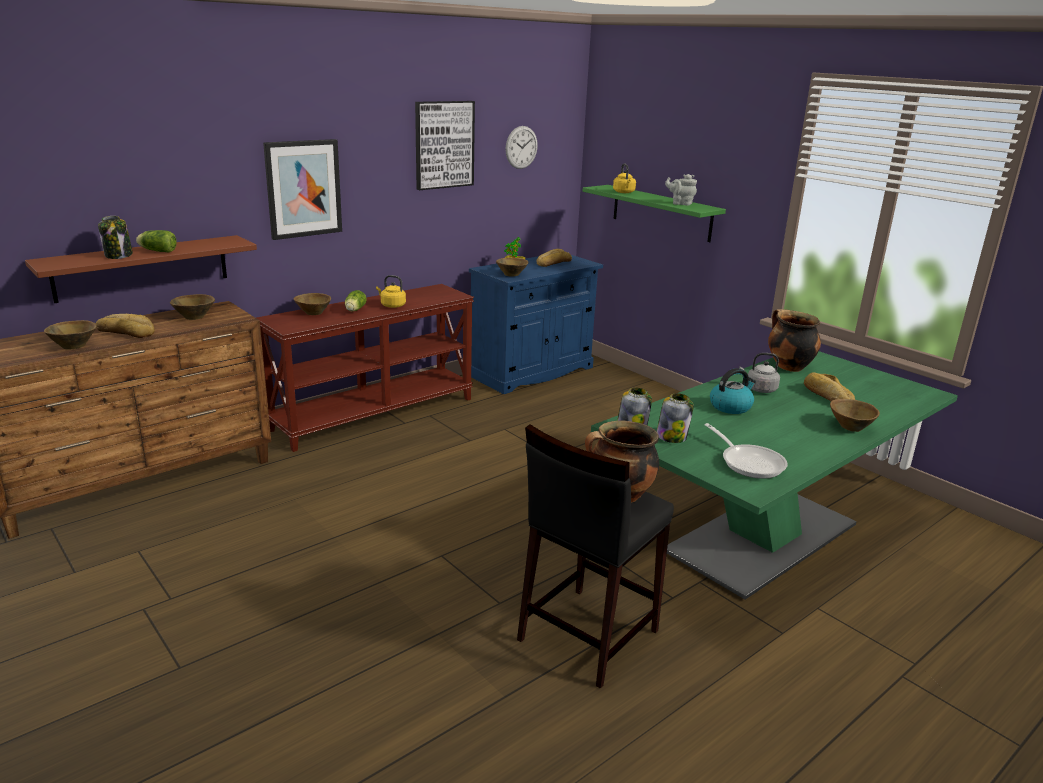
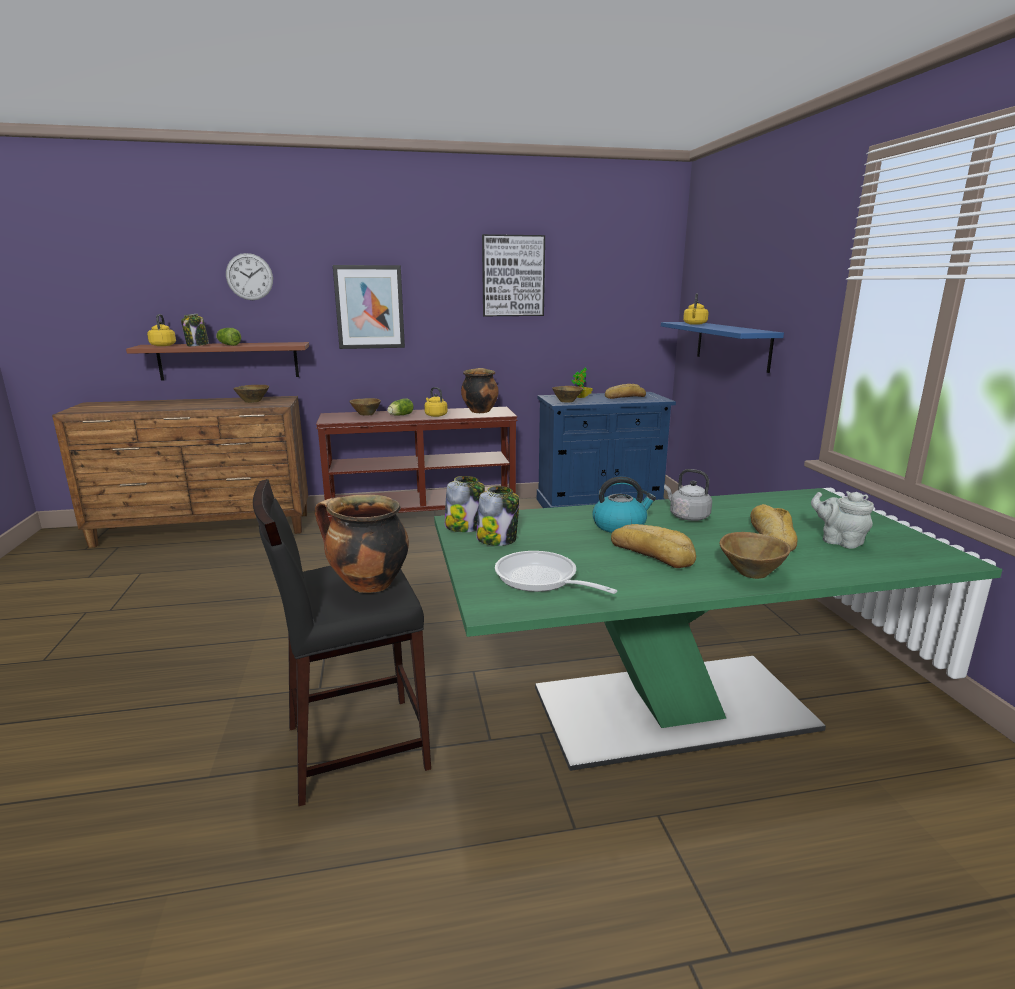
camera: 30 degrees right, 5 degrees down
brown bowl [44,320,96,349] -> none
bread [96,314,155,338] -> bread moved to [611,524,696,568]
wall clock [505,126,538,169] -> wall clock moved to [226,253,273,300]
green shelf [583,185,726,242] -> blue shelf [661,322,784,373]
grey teapot [665,174,697,205] -> grey teapot moved to [811,491,874,549]
frying pan [704,423,788,479] -> frying pan turned 135 degrees clockwise [495,551,617,594]
cooking pot [768,309,821,372] -> cooking pot moved to [461,368,499,413]
none -> yellow kettle [147,314,176,346]

